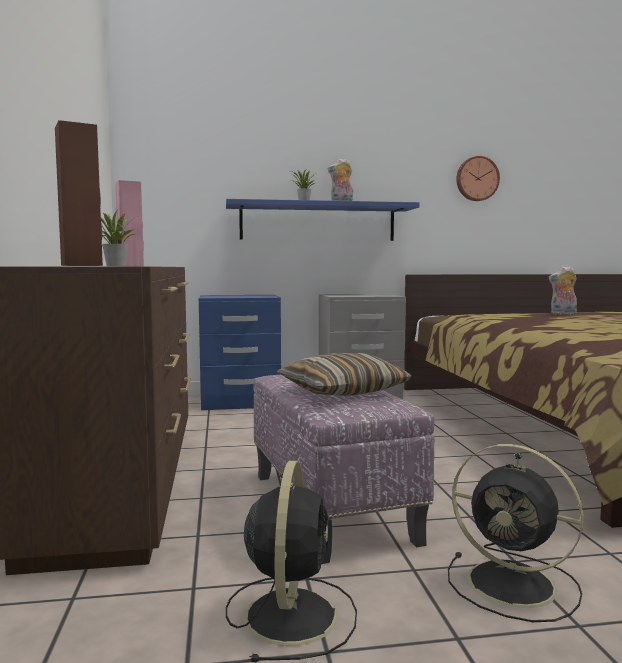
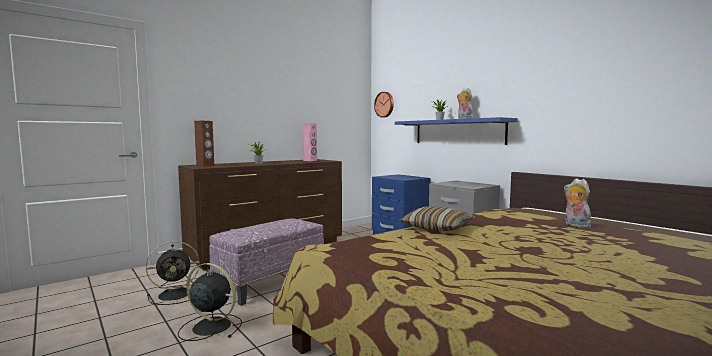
camera: 60 degrees right, 0 degrees up
pillow [277,353,412,396] -> pillow moved to [400,206,474,231]
black fan [448,444,584,622] -> black fan turned 105 degrees clockwise [178,263,242,341]
wall clock [456,156,500,201] -> wall clock moved to [374,92,394,118]

